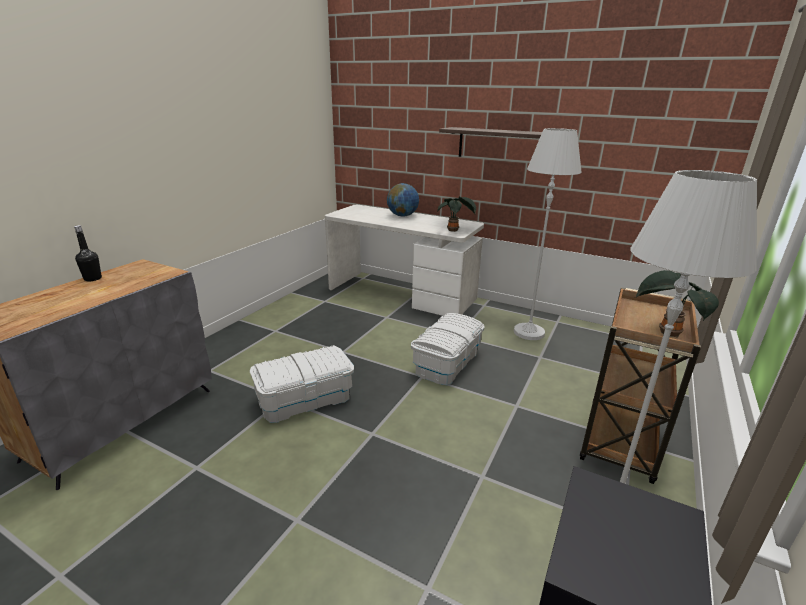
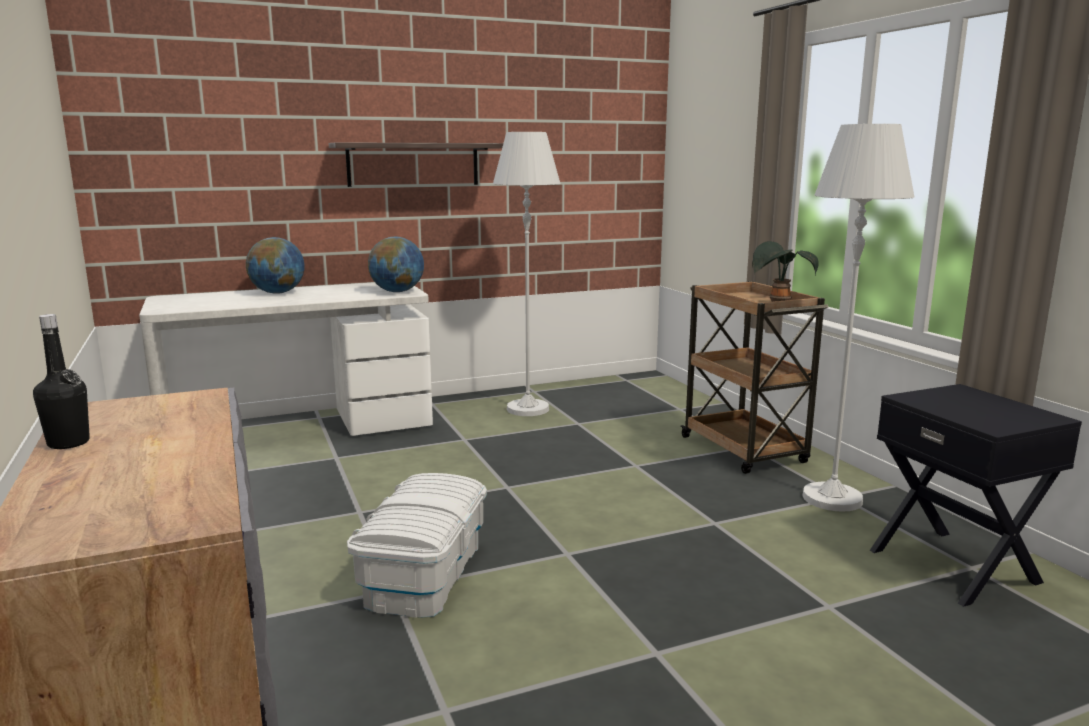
camera: 50 degrees left, 10 degrees down
white storage box [411,313,485,385] -> none
potted plant [437,197,476,232] -> globe [368,237,424,292]

